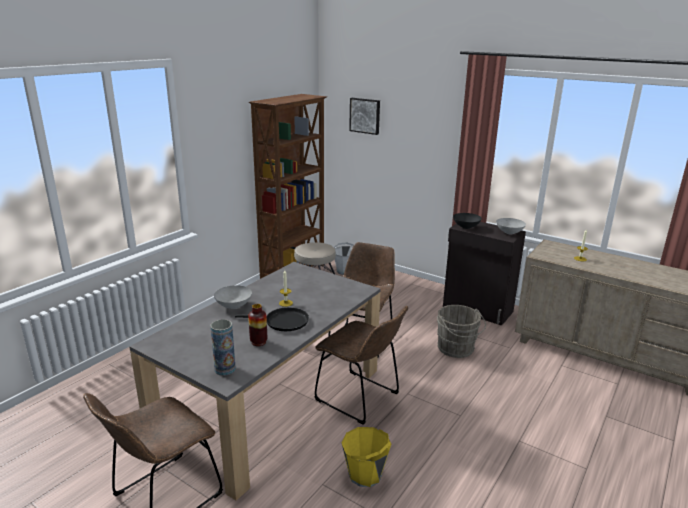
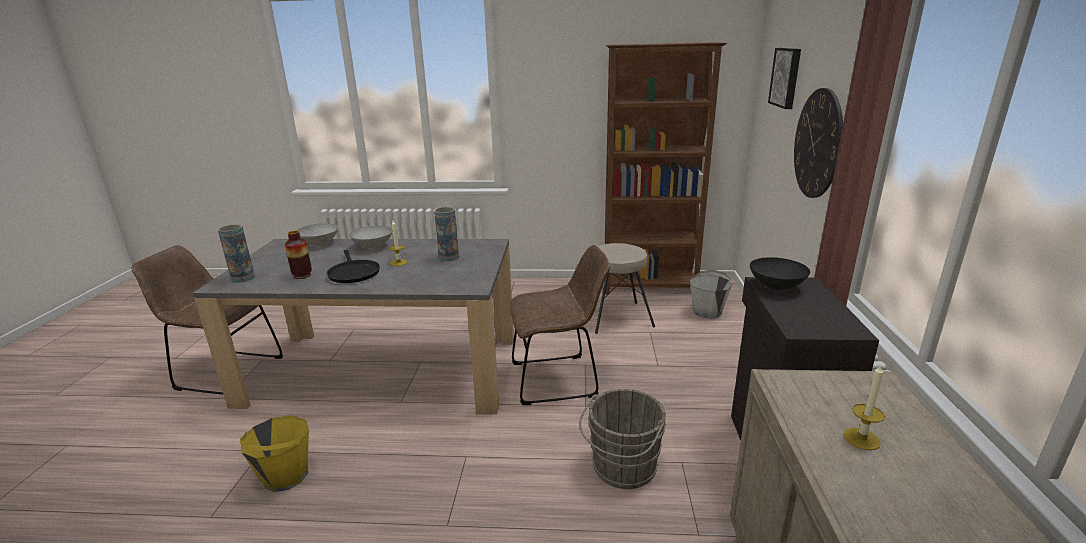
camera: 60 degrees right, 0 degrees up
brown chair [315,306,408,425] -> none
grey bowl [496,218,526,234] -> grey bowl moved to [296,223,338,246]
none -> vase [434,207,459,261]
none -> wall clock [794,88,843,198]

